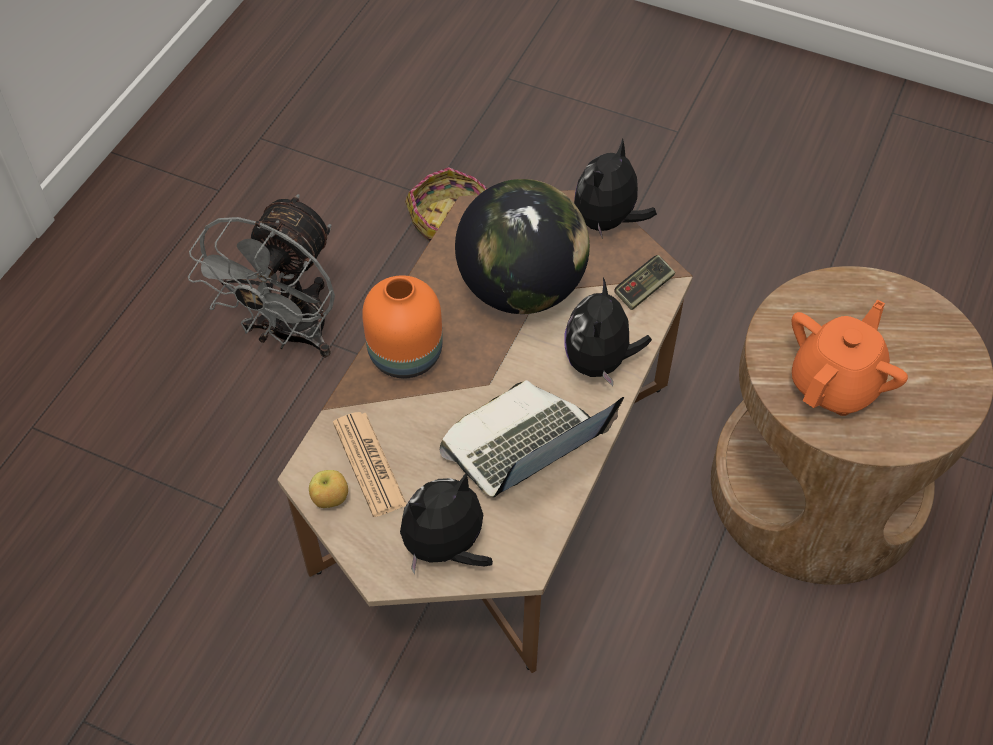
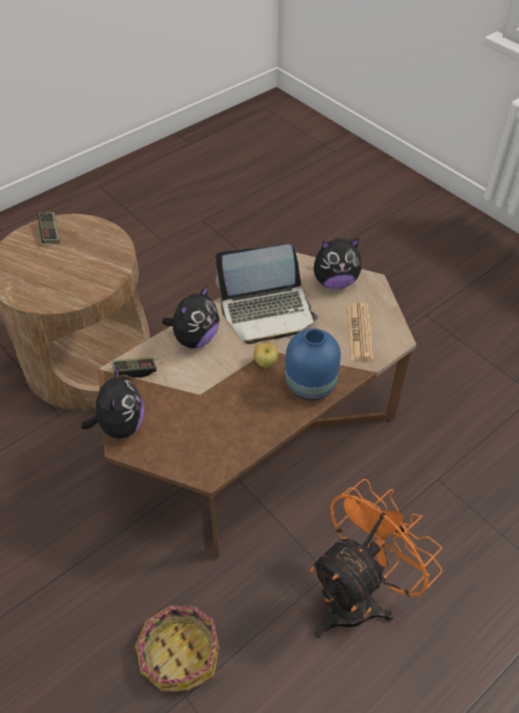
camera: 155 degrees left, 5 degrees down
grey fan [188,194,335,358] -> orange fan [310,479,442,638]
apple [309,470,348,508] -> apple moved to [254,343,278,368]
orange vase [362,275,443,378] -> blue vase [285,329,341,401]
globe [455,179,590,314] -> none
plush toy [574,138,657,239] -> plush toy turned 60 degrees counterclockwise [81,366,144,439]
orange teapot [792,300,908,416] -> none
none -> game controller [37,213,60,243]

